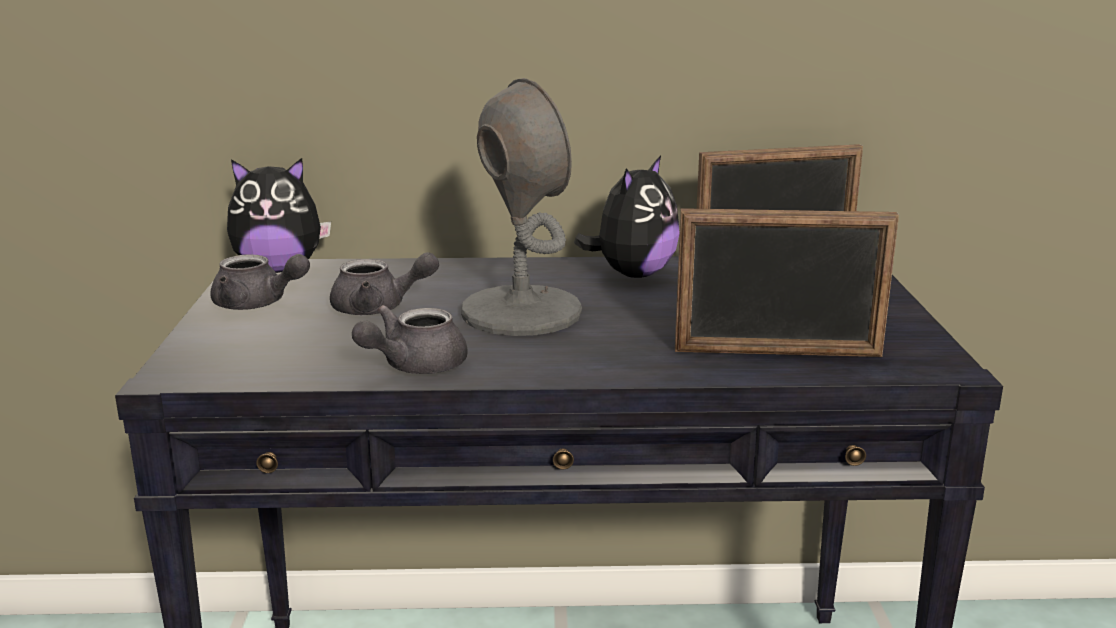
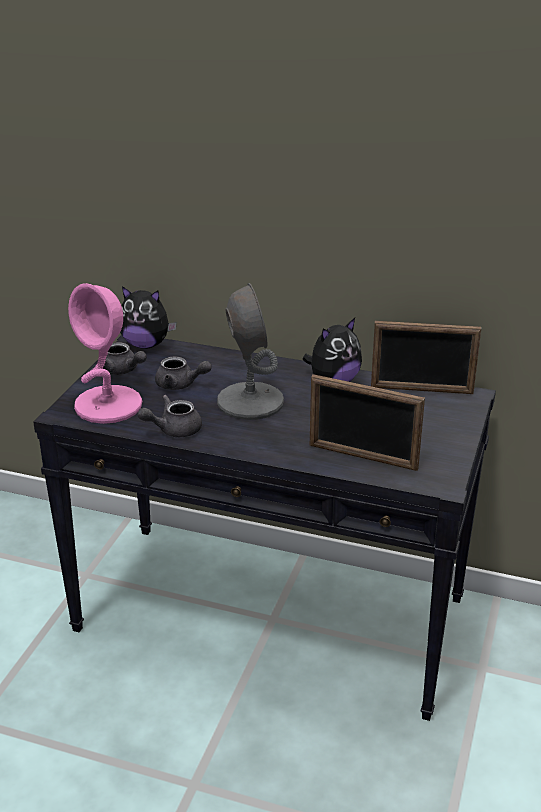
camera: 20 degrees right, 10 degrees up
none -> pink table lamp [68,283,143,424]

